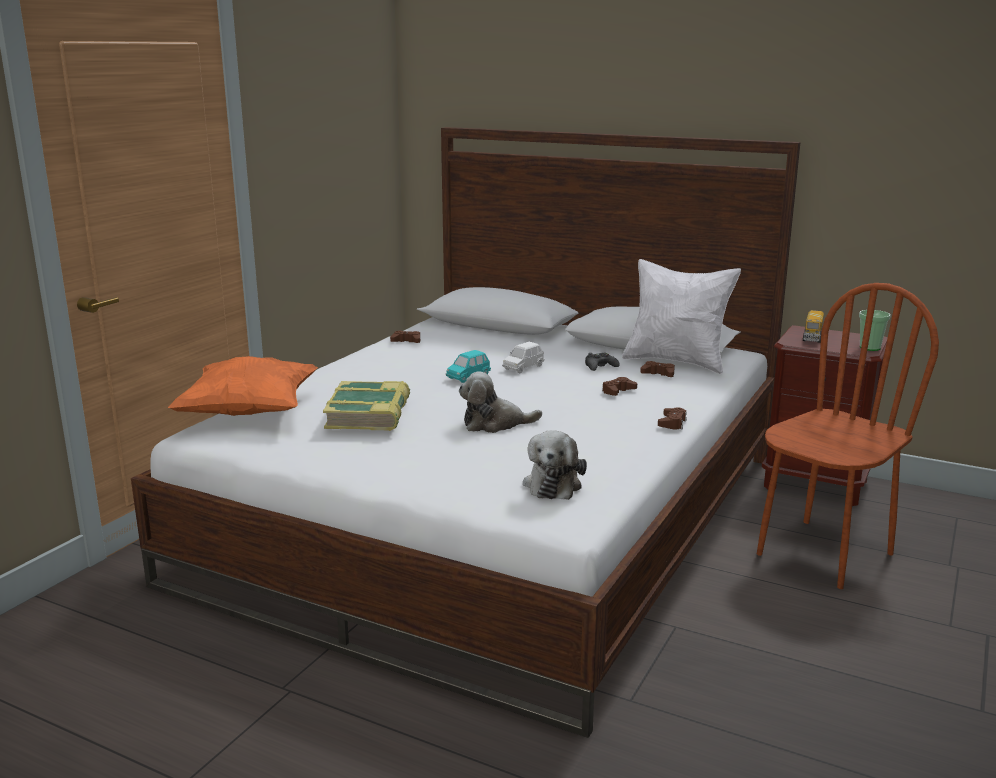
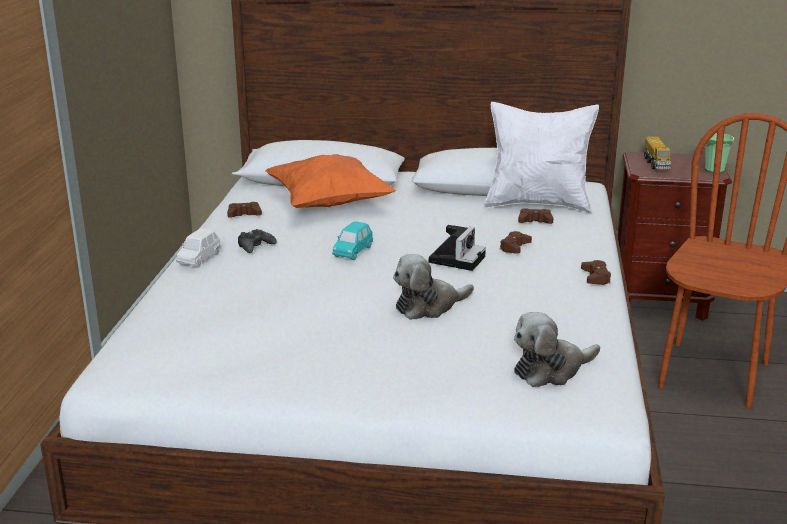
camera: 20 degrees left, 5 degrees up
orange pillow [168,356,318,416] -> orange pillow moved to [266,154,396,208]
book [323,381,410,431] -> none
white toy car [502,342,544,373] -> white toy car moved to [176,228,221,268]
plush toy [523,430,587,500] -> plush toy turned 75 degrees clockwise [514,312,600,387]
black game controller [585,352,620,371] -> black game controller moved to [238,229,277,253]
none -> camera [429,225,486,271]

